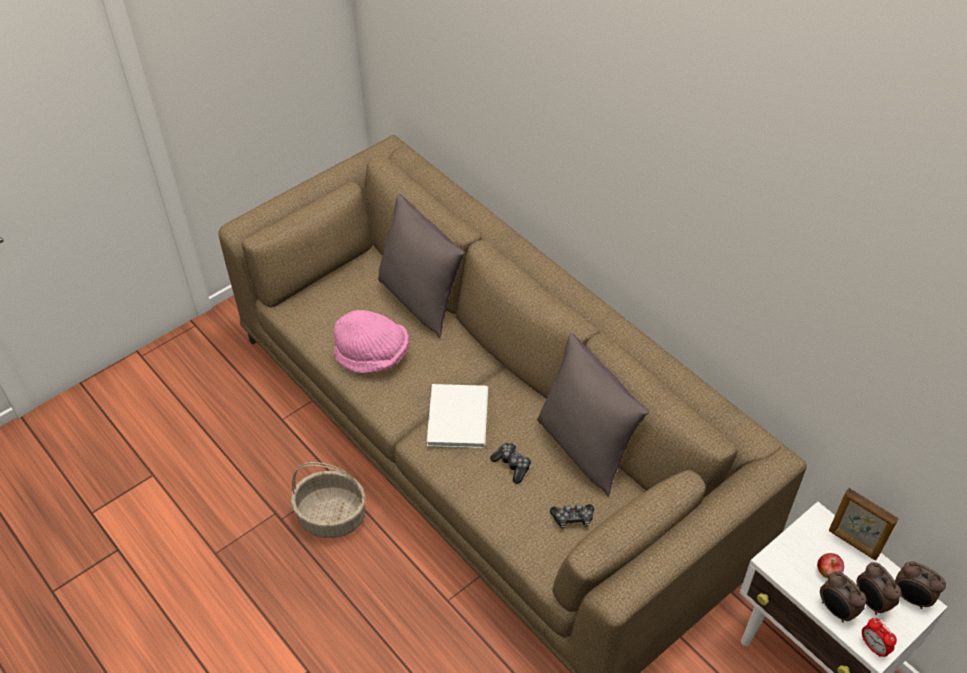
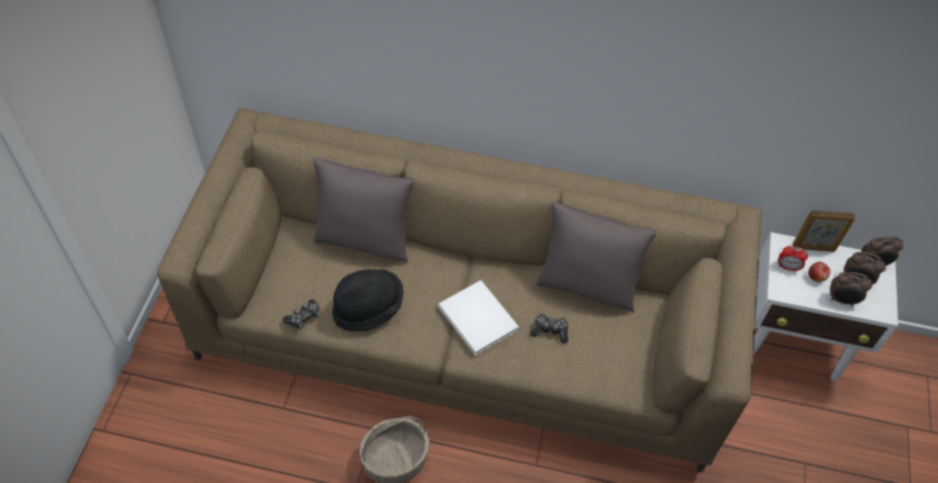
camera: 40 degrees left, 5 degrees up
pink hat [334,310,409,373] -> black hat [332,269,404,332]
game controller [550,504,594,529] -> game controller moved to [283,299,320,329]
alarm clock [862,618,897,657] -> alarm clock moved to [778,246,808,272]

